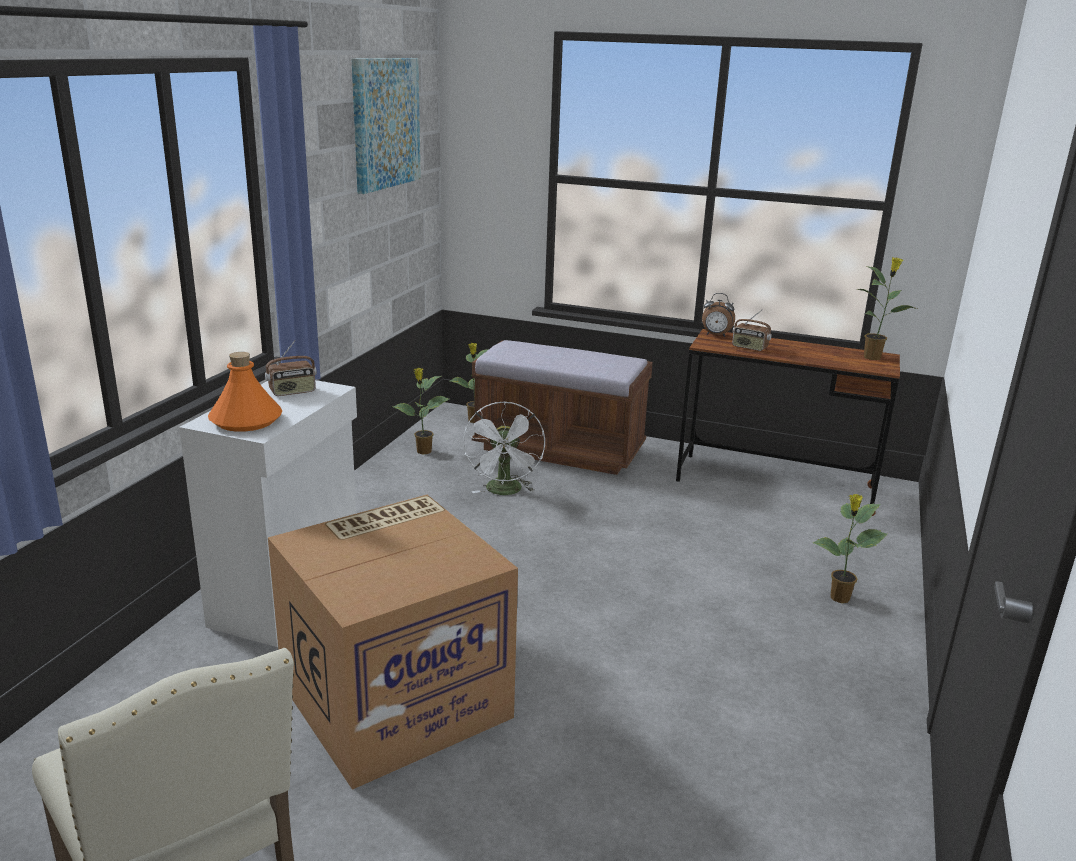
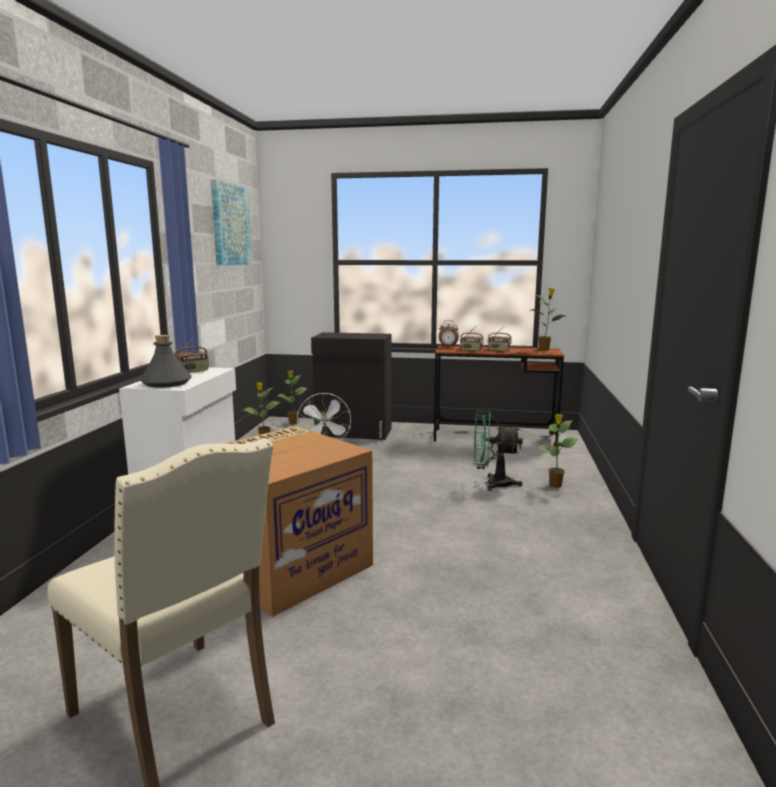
camera: 10 degrees left, 10 degrees down
orange bottle [208,352,282,432] -> grey bottle [140,335,192,388]
brown bench [472,340,653,475] -> black cabinet [311,332,392,440]
none -> green fan [474,411,523,491]
none -> radio [487,327,512,351]

